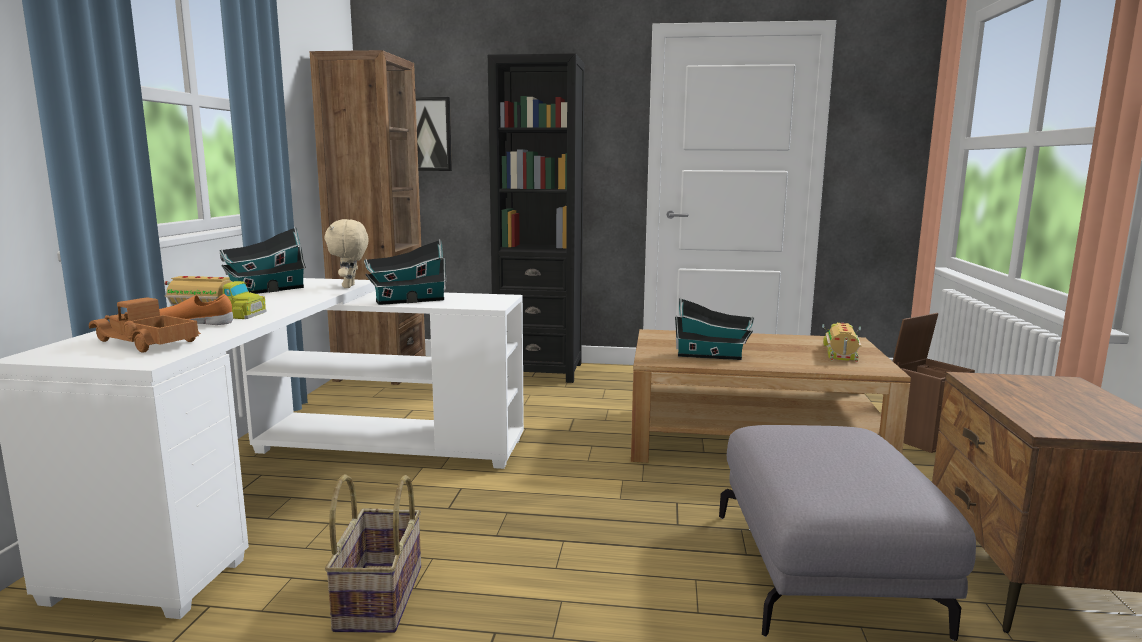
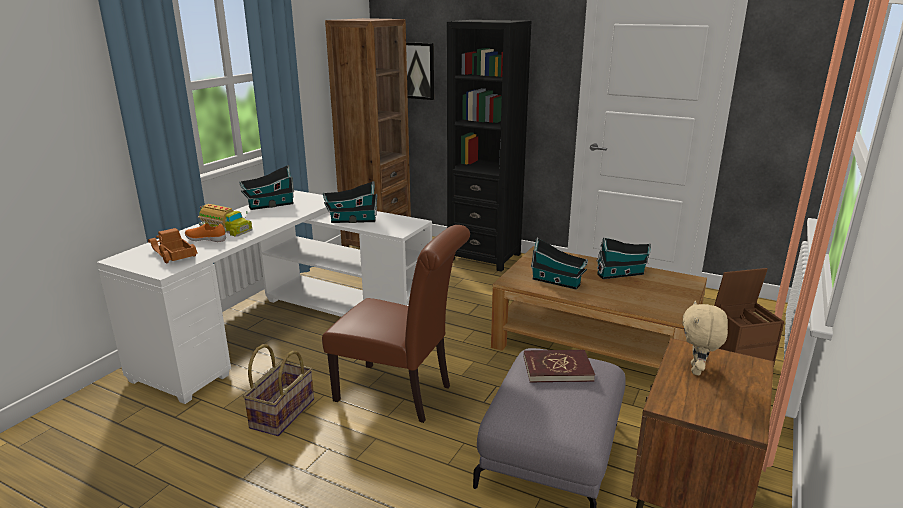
camera: 20 degrees right, 10 degrees up
beige plush toy [325,219,369,288] -> beige plush toy moved to [683,300,728,376]
toy truck [822,323,862,362] -> none
none -> brown chair [322,225,470,423]
none -> red book [524,350,595,383]
none -> toy house [596,237,651,279]

